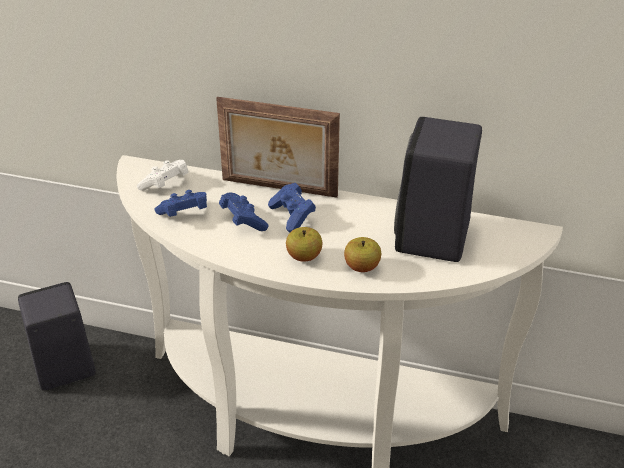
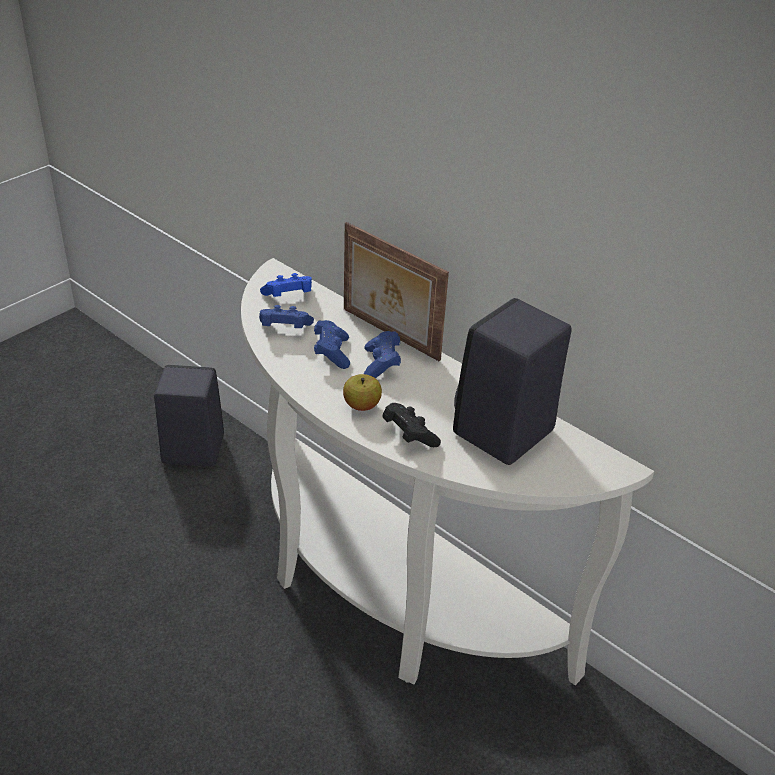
camera: 25 degrees right, 0 degrees up
white game controller [137,160,189,191] -> blue game controller [260,273,312,297]
apple [344,237,381,272] -> black game controller [382,403,441,447]

